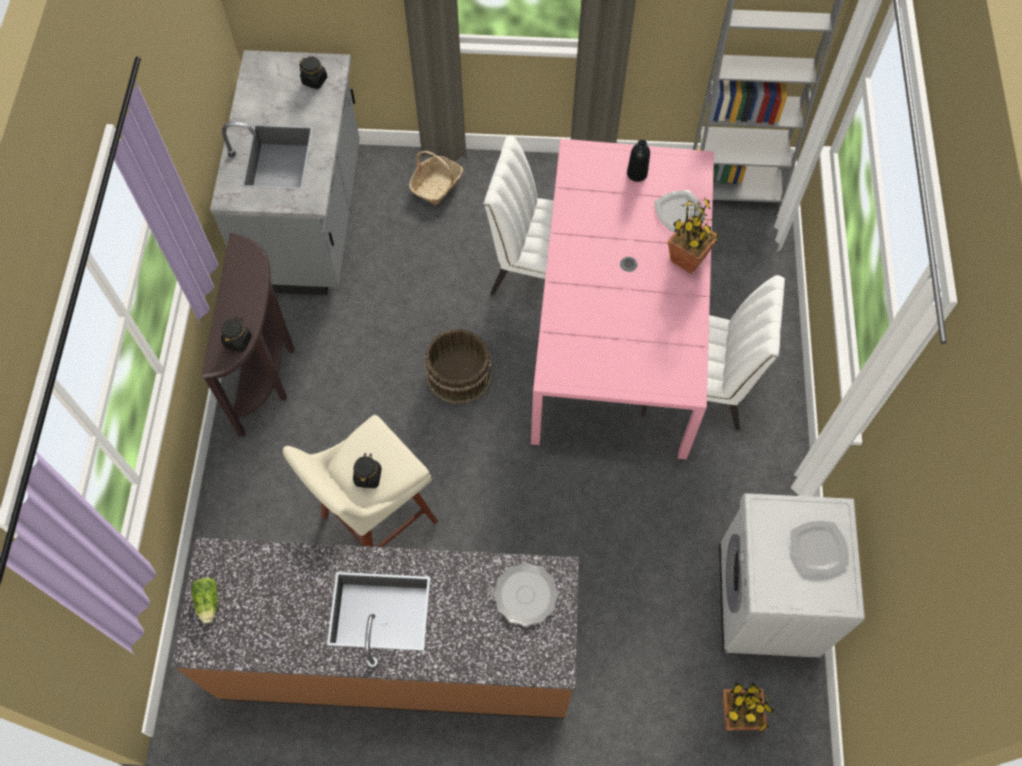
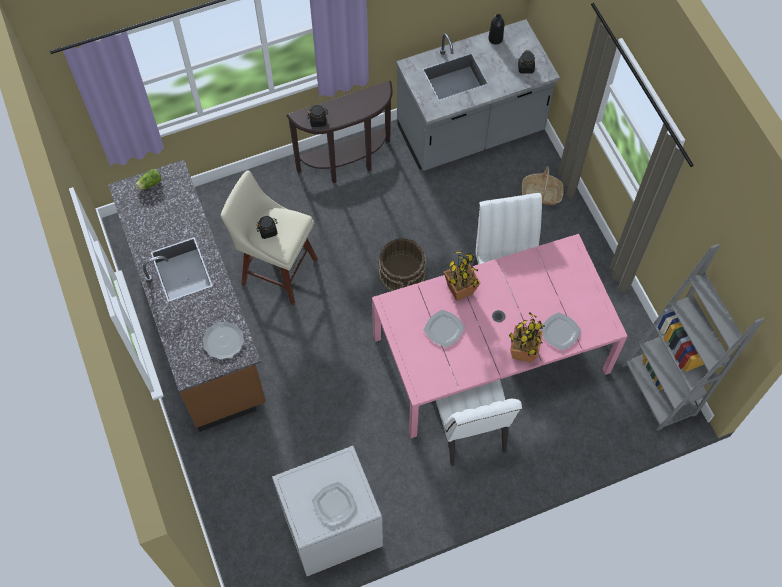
camera: 65 degrees right, 0 degrees up
black bottle [627,139,650,182] -> black bottle moved to [488,14,504,45]
potted plant [723,683,774,733] -> potted plant moved to [444,251,481,301]
none -> plate [424,310,465,348]

